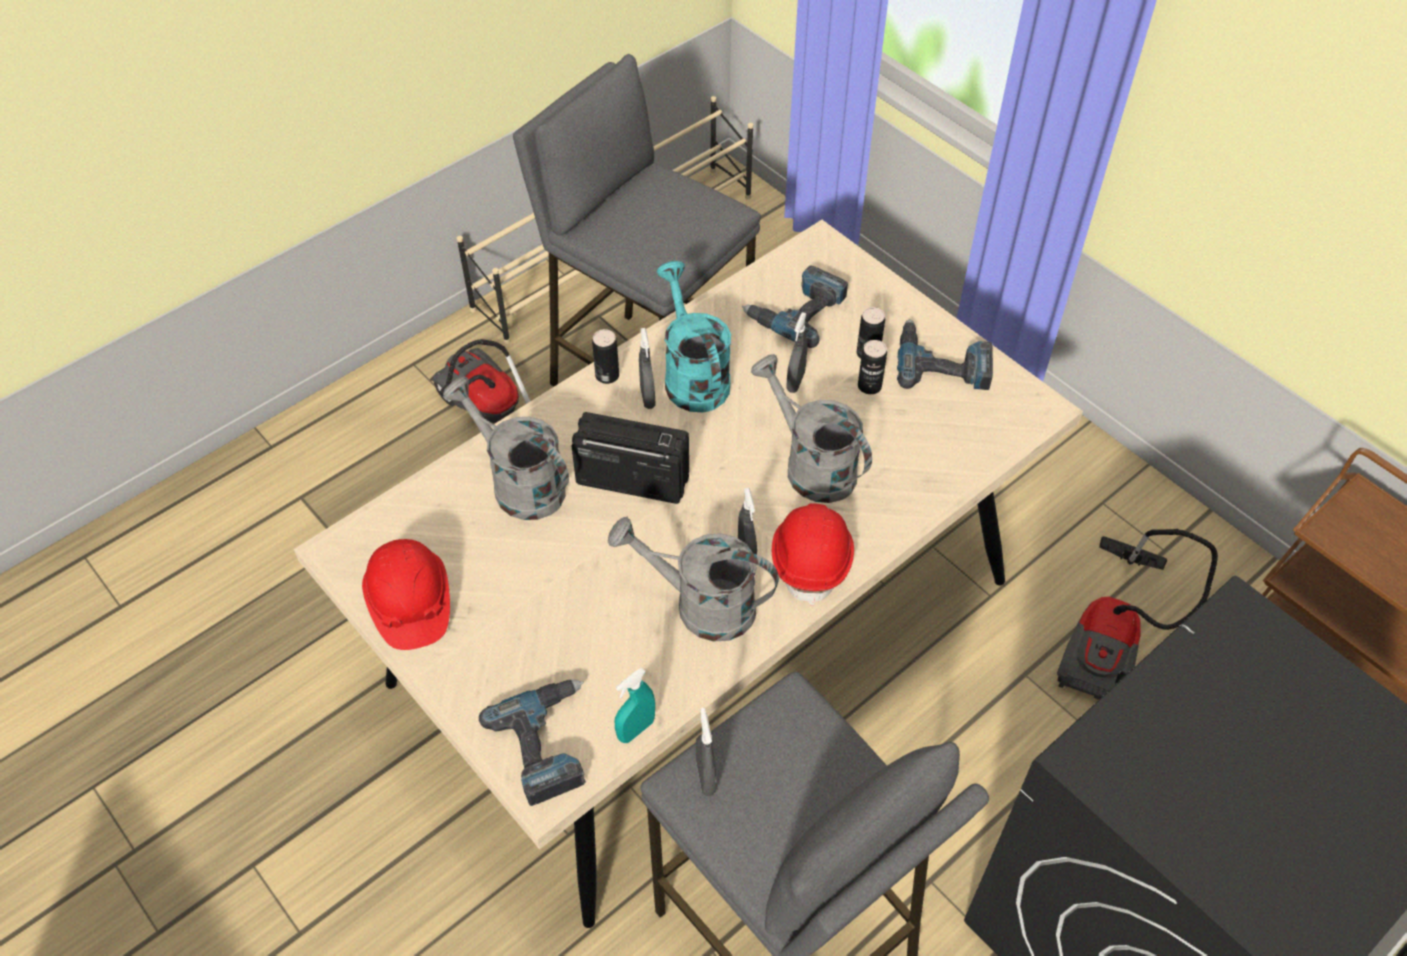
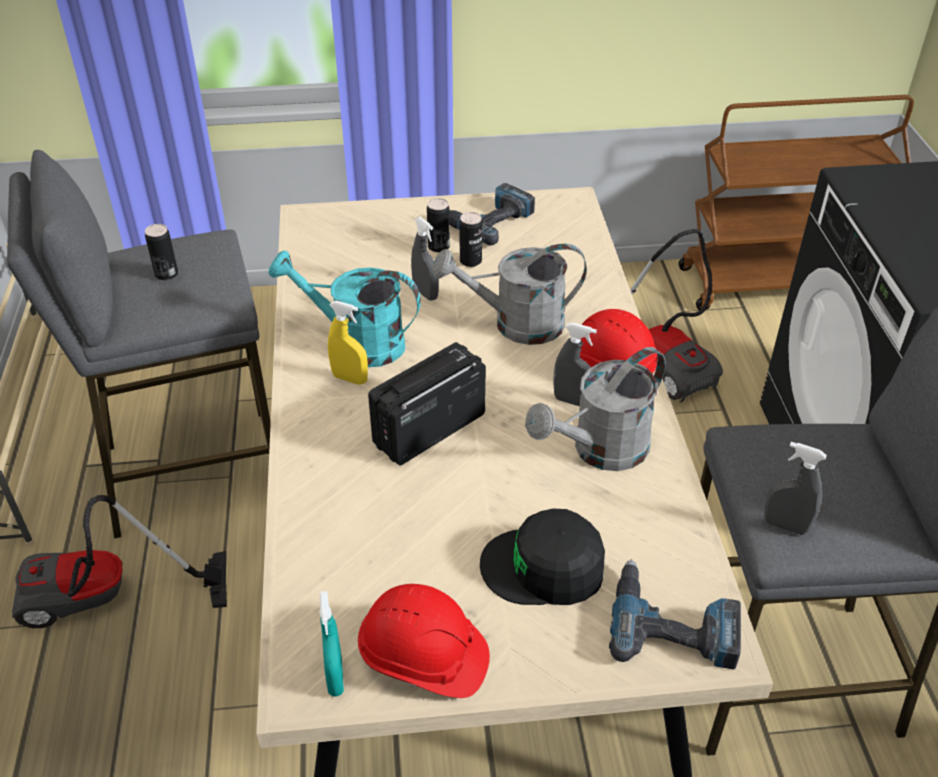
camera: 55 degrees left, 10 degrees down
grey watering can [443,376,569,520] -> none
can [592,329,619,384] -> can moved to [145,224,178,280]
turquoise spray bottle [615,668,655,743] -> turquoise spray bottle moved to [320,591,344,697]
grey spray bottle [639,328,655,409] -> yellow spray bottle [328,301,368,385]
power drill [742,265,848,348] -> none
none -> black cap [480,509,605,605]

